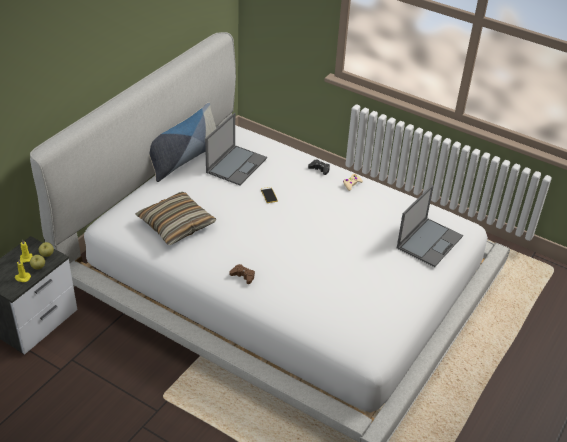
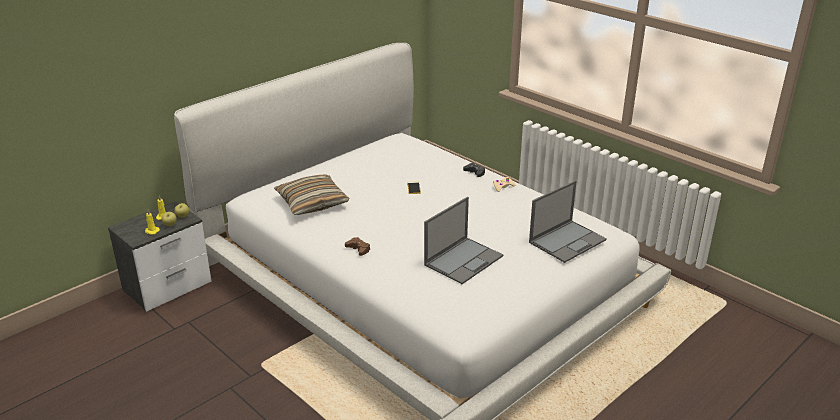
camera: 15 degrees right, 10 degrees down
pillow [150,102,216,182] -> none
laptop [205,113,267,185] -> laptop moved to [424,197,503,284]

